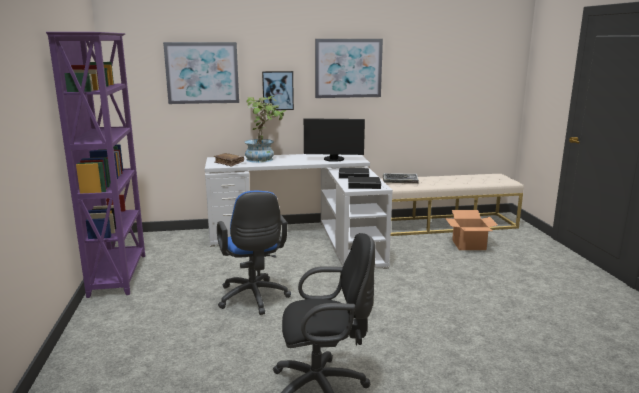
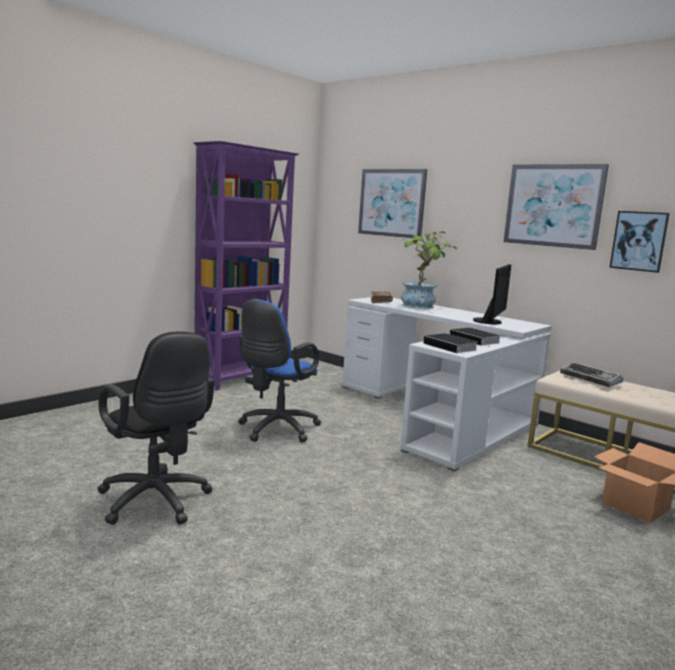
camera: 50 degrees right, 5 degrees down
picture [262,71,294,110] -> picture moved to [609,211,670,273]
monitor [304,118,365,162] -> monitor turned 120 degrees counterclockwise [473,264,511,325]

